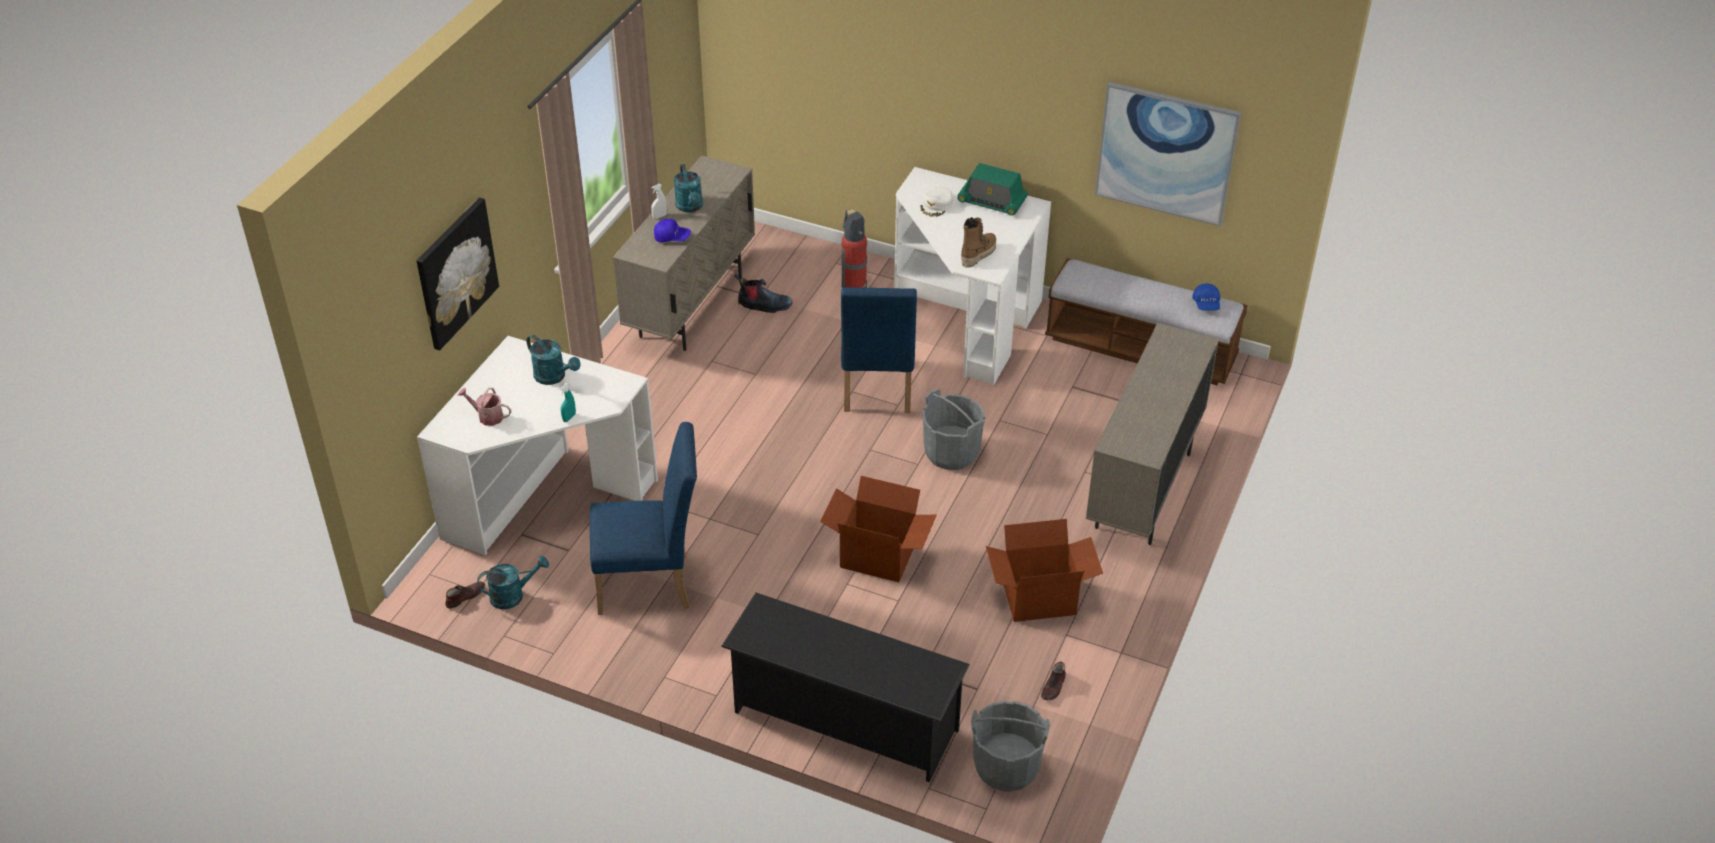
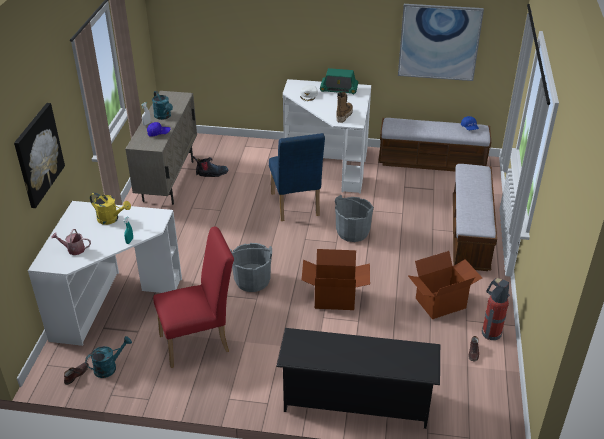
camera: 15 degrees left, 5 degrees down
turquoise watering can [527,334,580,385] -> yellow watering can [90,193,131,225]
blue chair [590,422,697,615] -> red chair [153,227,234,368]
fire extinguisher [841,209,867,288] -> fire extinguisher moved to [482,278,510,340]
grey bucket [971,700,1050,792] -> grey bucket moved to [230,243,272,292]
beige cabinet [1086,323,1219,545] -> bench [453,164,497,271]

